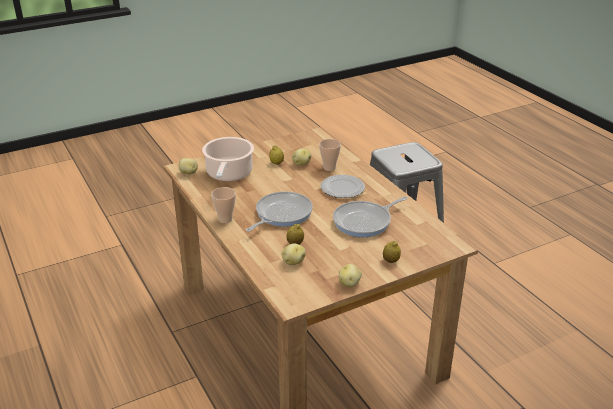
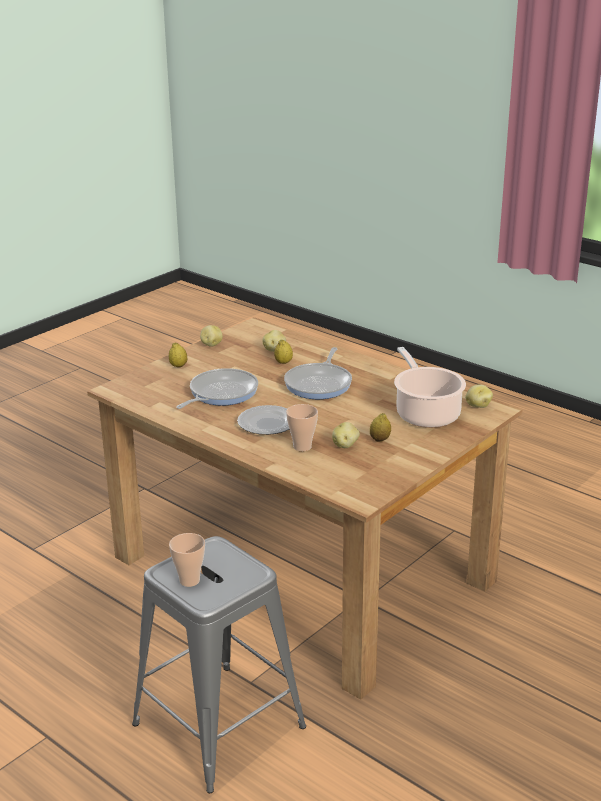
camera: 160 degrees right, 5 degrees down
cup [211,187,236,223] -> cup moved to [169,533,205,587]

